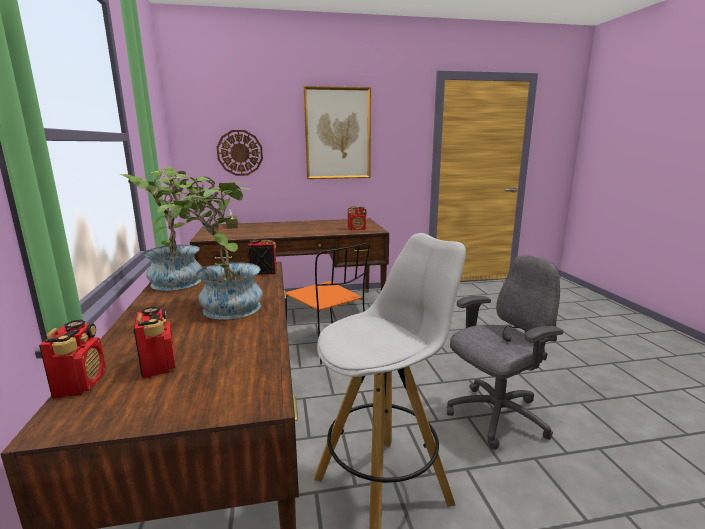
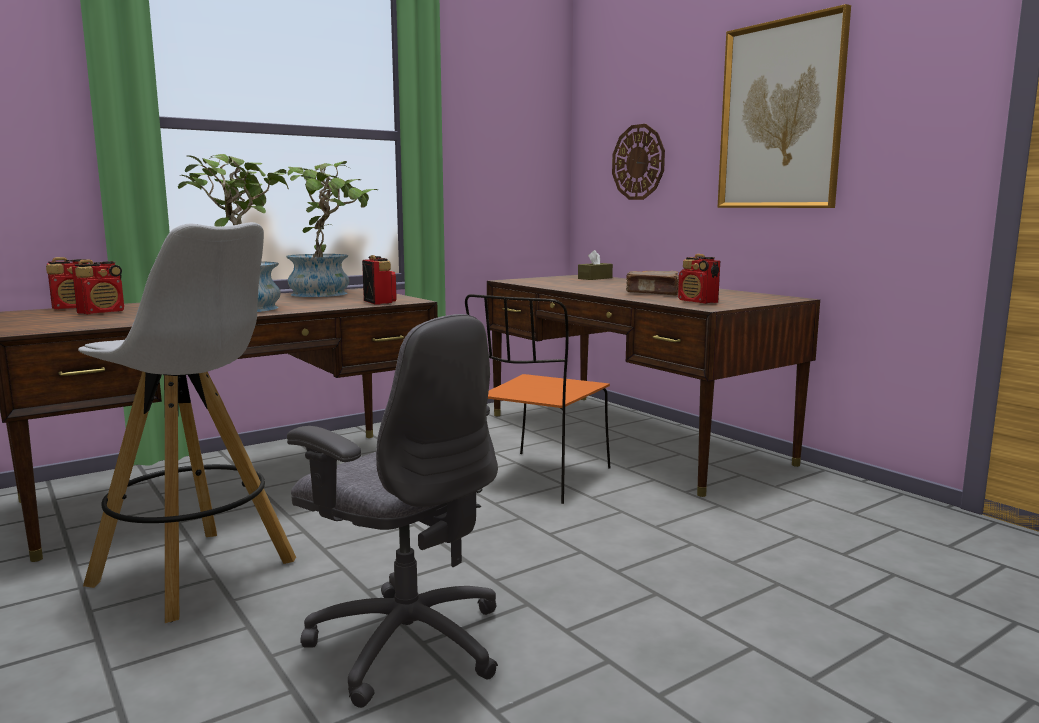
camera: 65 degrees right, 5 degrees down
none -> brown book [626,271,679,296]

